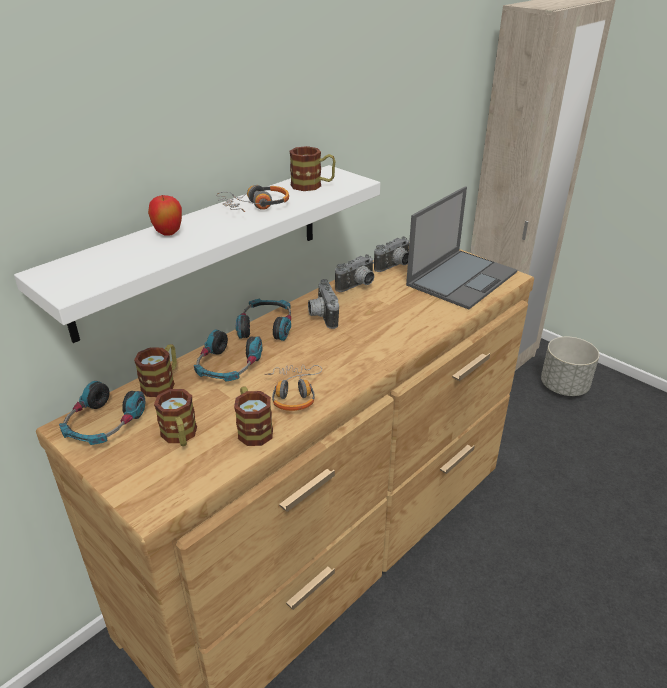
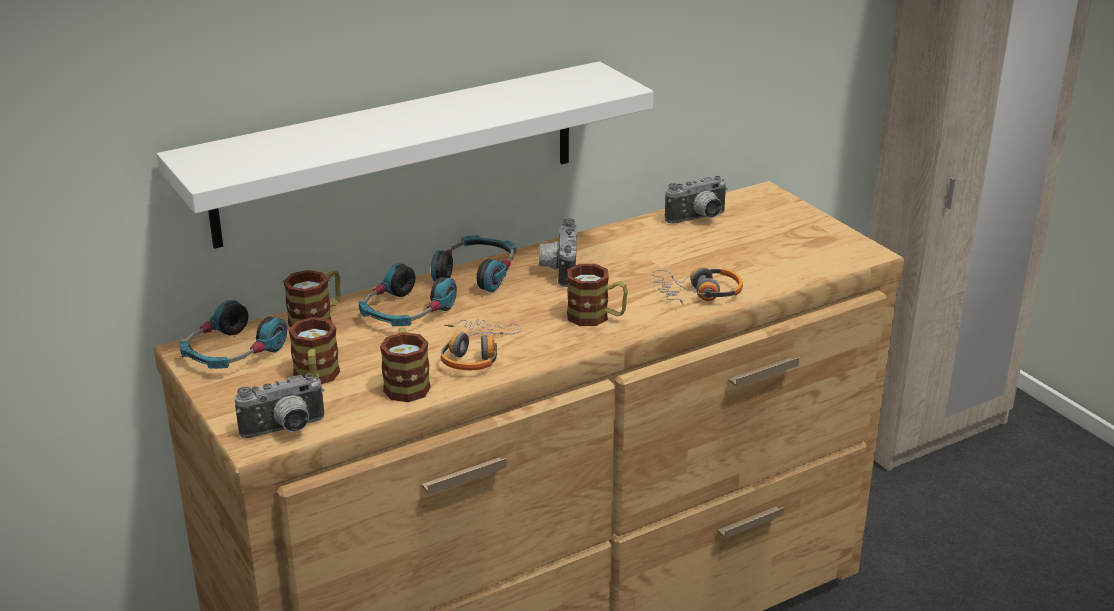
camera: 15 degrees right, 5 degrees down
apple [148,195,182,236] -> none
headphones [216,185,289,212] -> headphones moved to [652,267,743,305]
mug [289,146,336,191] -> mug moved to [567,264,628,326]
camera [335,254,374,292] -> camera moved to [235,374,325,438]
laptop [406,186,517,310] -> none
grey planter [541,337,599,396] -> none

